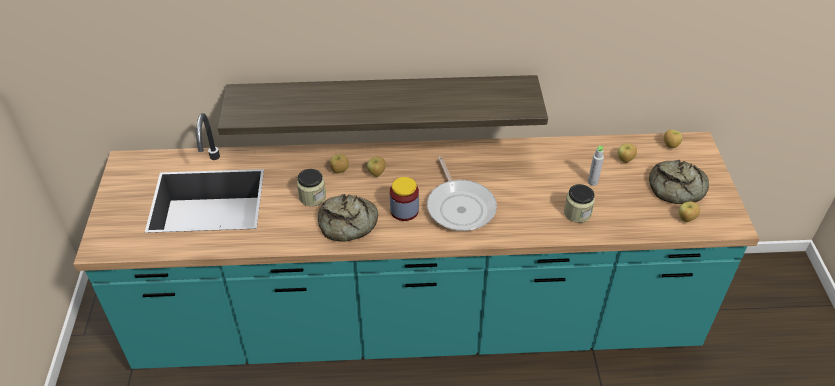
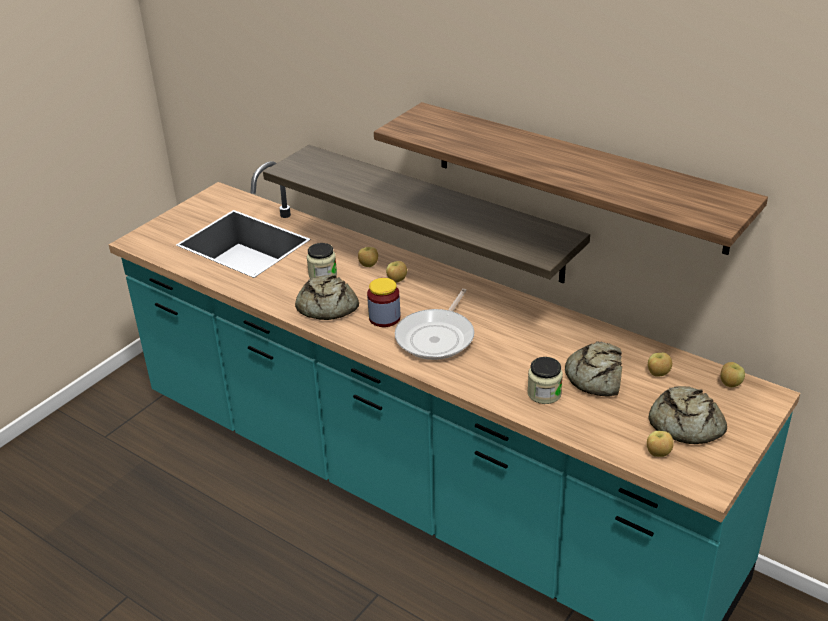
camera: 40 degrees right, 10 degrees down
grey bottle [588,146,604,186] -> bread [565,341,622,397]
none -> shelf [374,102,768,255]

